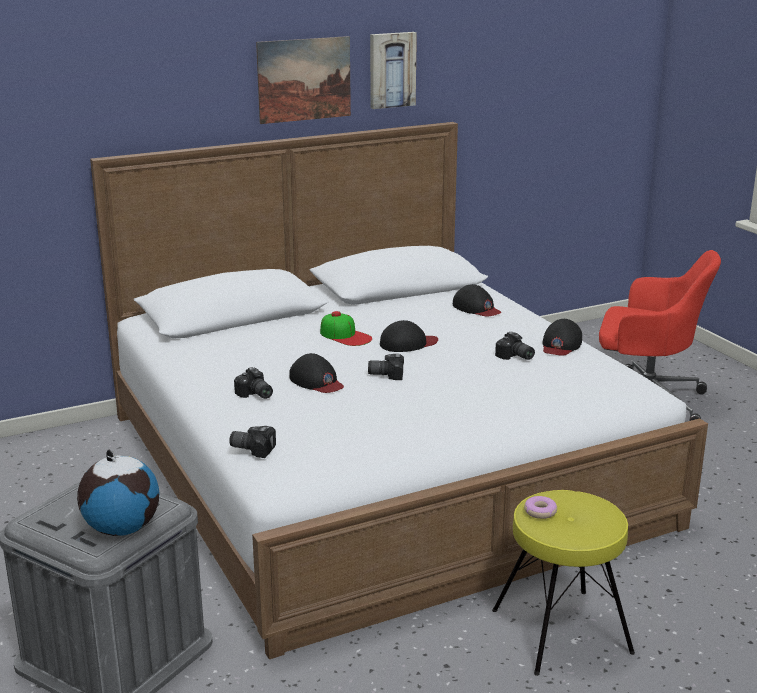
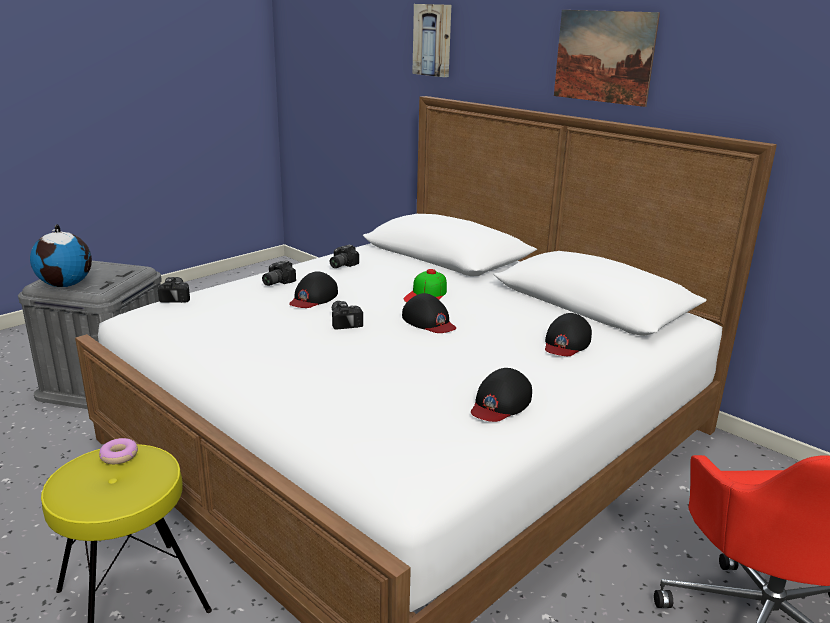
camera: 70 degrees right, 0 degrees up
picture [370,32,417,109] -> picture moved to [412,4,451,77]
camera [495,331,535,360] -> camera moved to [330,245,359,268]
black cap [542,319,582,356] -> black cap turned 60 degrees counterclockwise [471,368,532,422]

